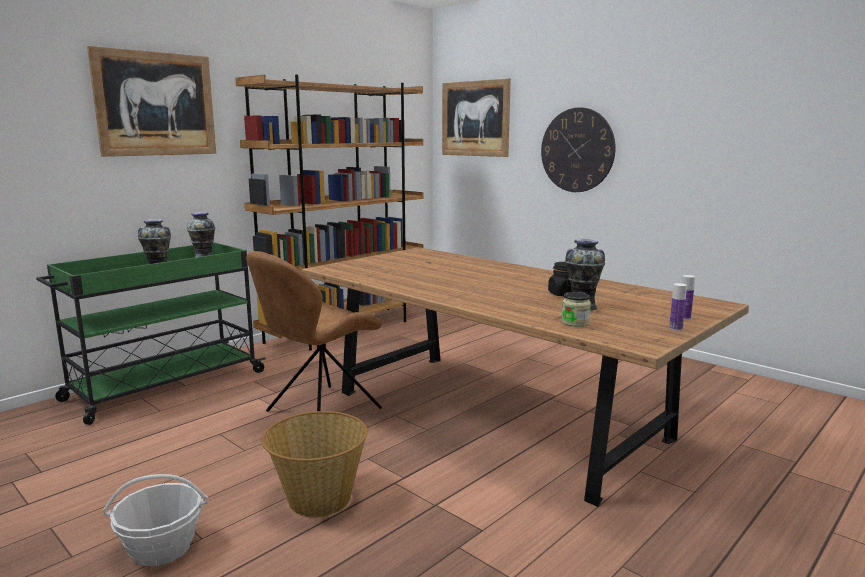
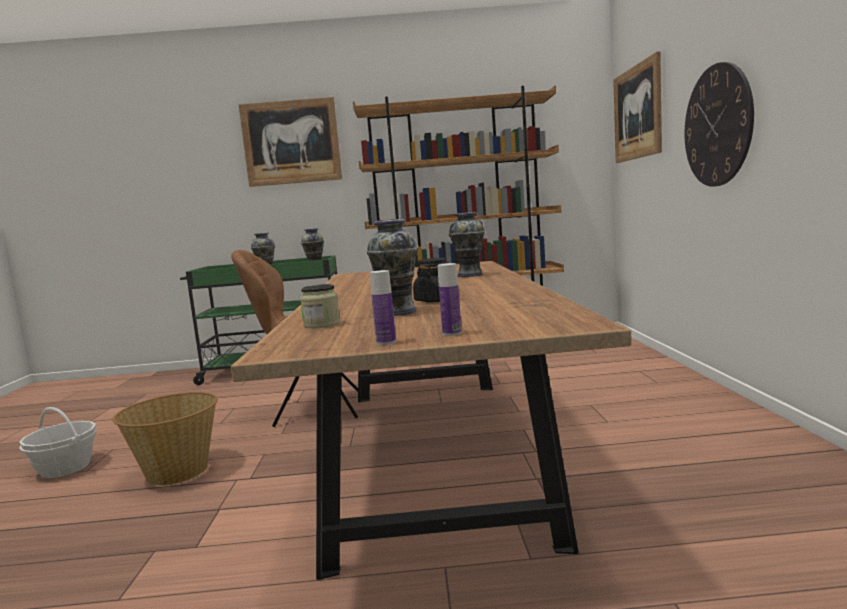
camera: 45 degrees right, 5 degrees down
none -> vase [449,212,485,277]

